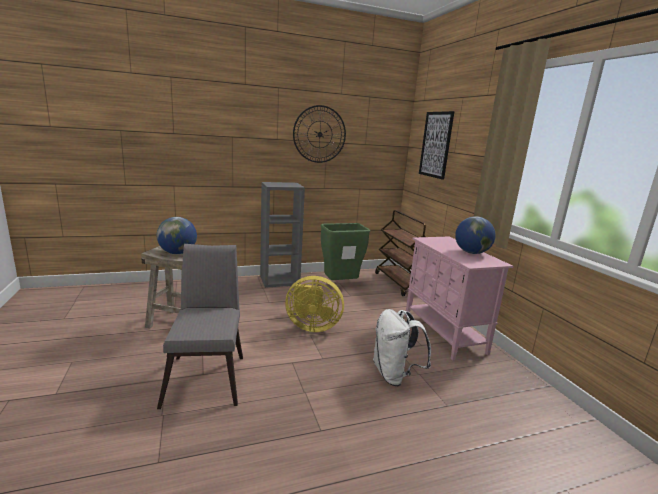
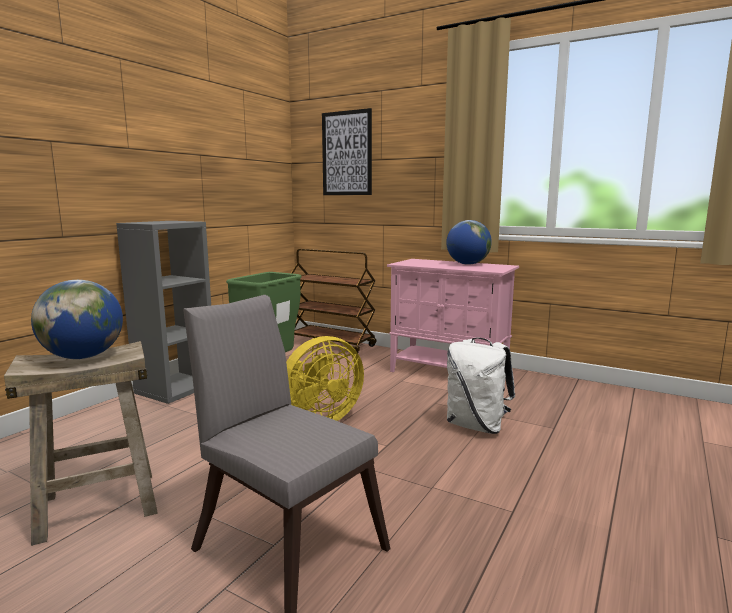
camera: 40 degrees left, 5 degrees down
wall clock [293,105,346,163] -> none

